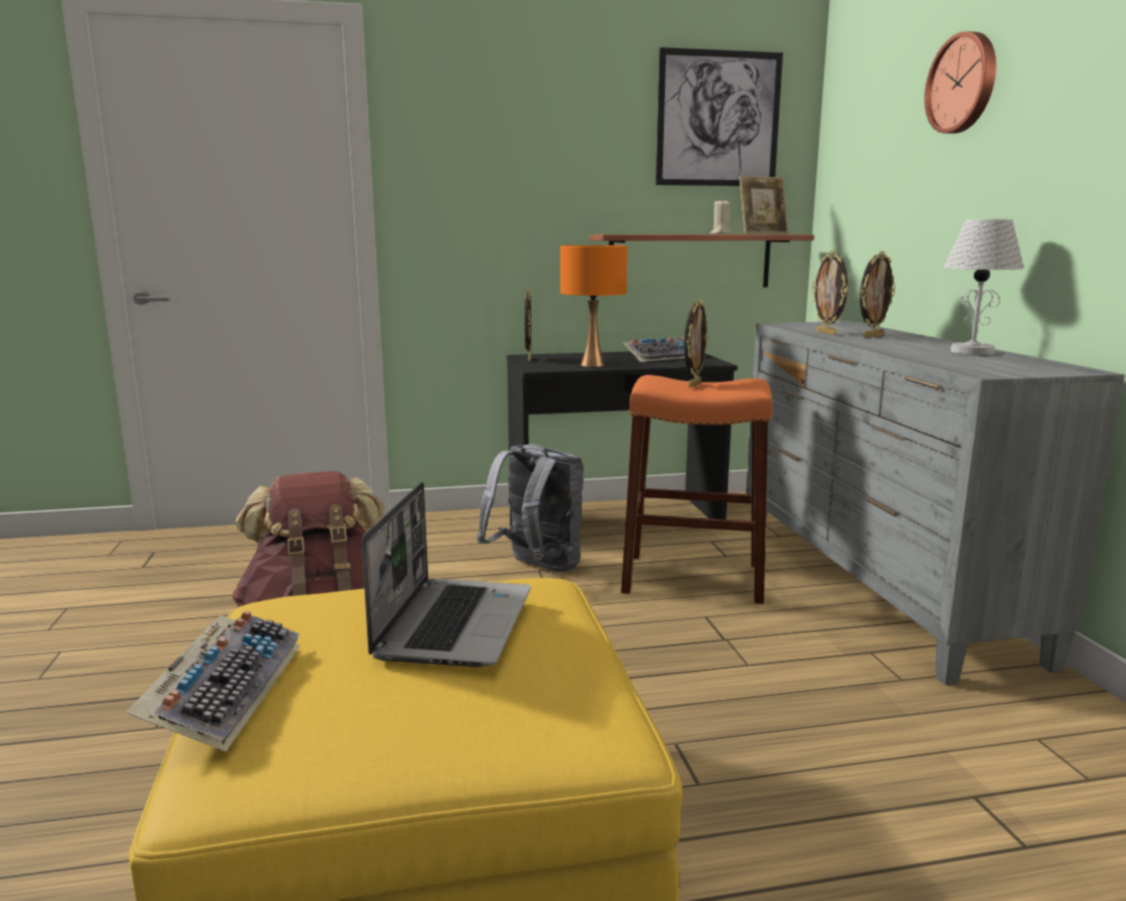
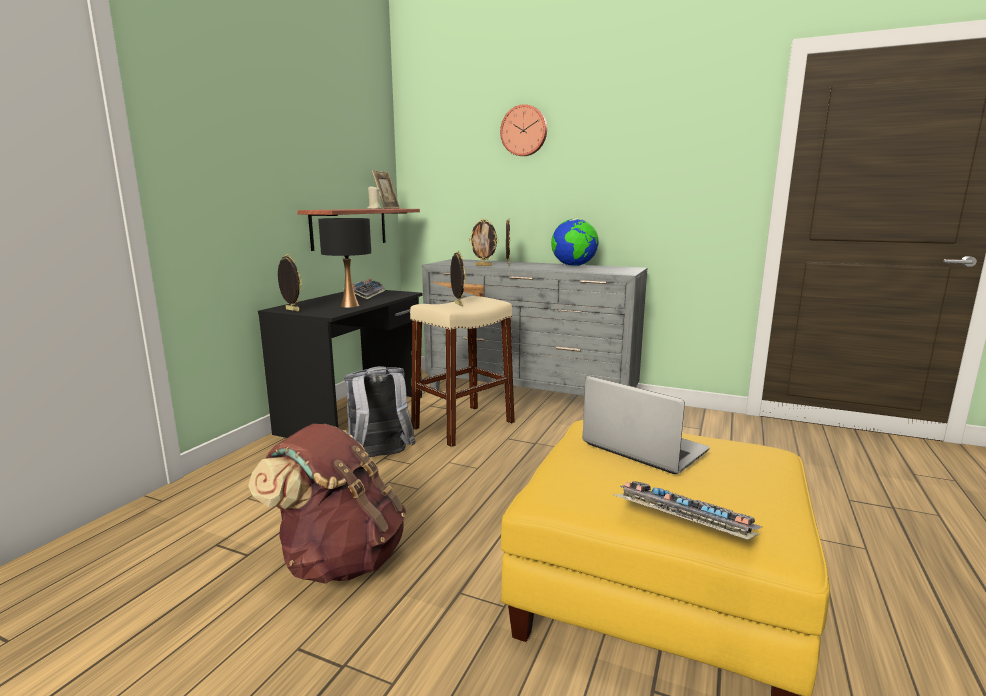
camera: 55 degrees left, 0 degrees up
orange table lamp [560,245,628,367] -> black table lamp [318,218,371,308]
orange stool [621,375,772,604] -> beige stool [410,296,515,447]
picture [656,47,783,186] -> none
white table lamp [943,219,1024,355] -> globe [551,218,599,266]

